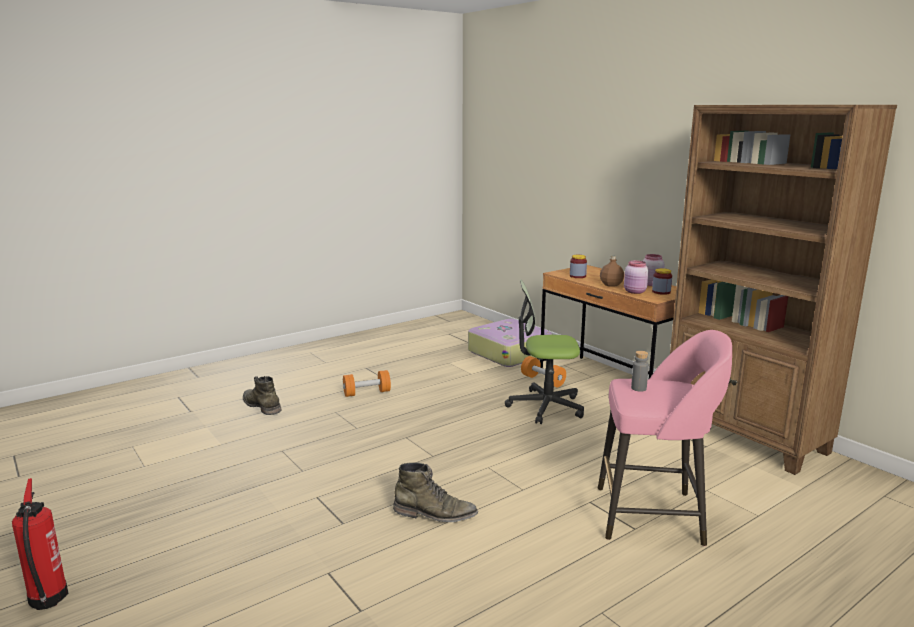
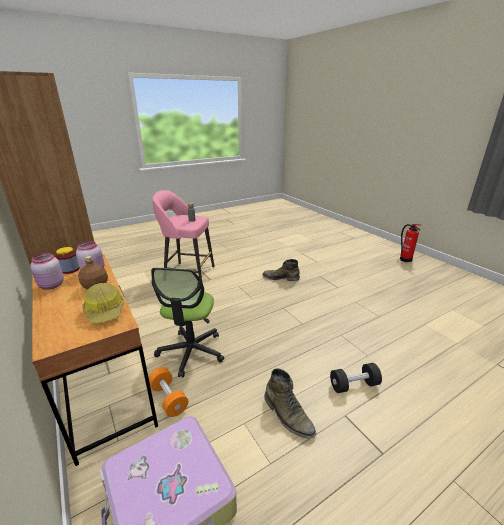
camera: 175 degrees left, 10 degrees up
green boot [243,376,282,415] -> green boot moved to [264,368,316,439]
orange dumbbell [343,370,391,397] -> black dumbbell [330,363,382,393]
office chair [505,280,584,424] -> office chair turned 90 degrees clockwise [151,268,224,377]
jar [570,255,587,278] -> hard hat [82,283,124,323]

